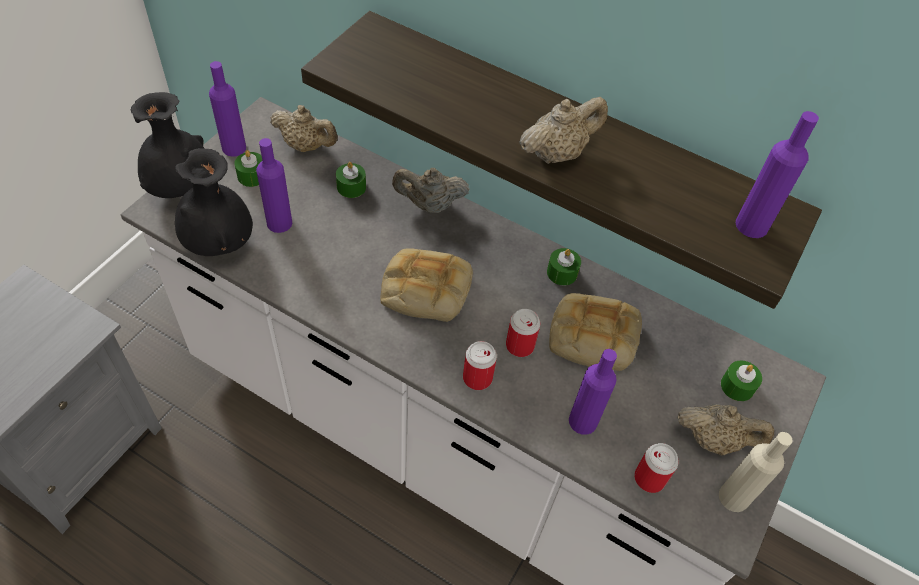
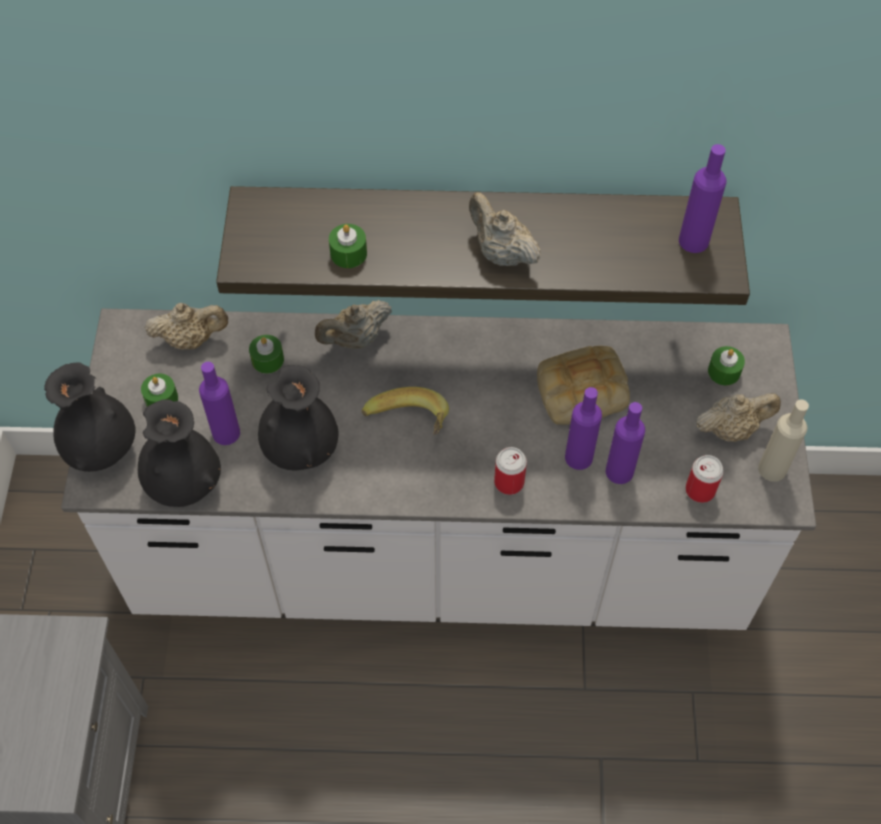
camera: 25 degrees left, 5 degrees up
purple bottle [209,61,246,157] -> purple bottle moved to [565,387,602,470]
bread [380,248,473,322] -> banana [362,387,449,435]
can [506,309,540,357] -> none
beige teapot [519,97,608,164] -> beige teapot turned 75 degrees counterclockwise [469,192,541,266]
green candle [547,248,581,286] -> green candle moved to [329,224,367,268]
none -> black vase [258,365,338,471]

